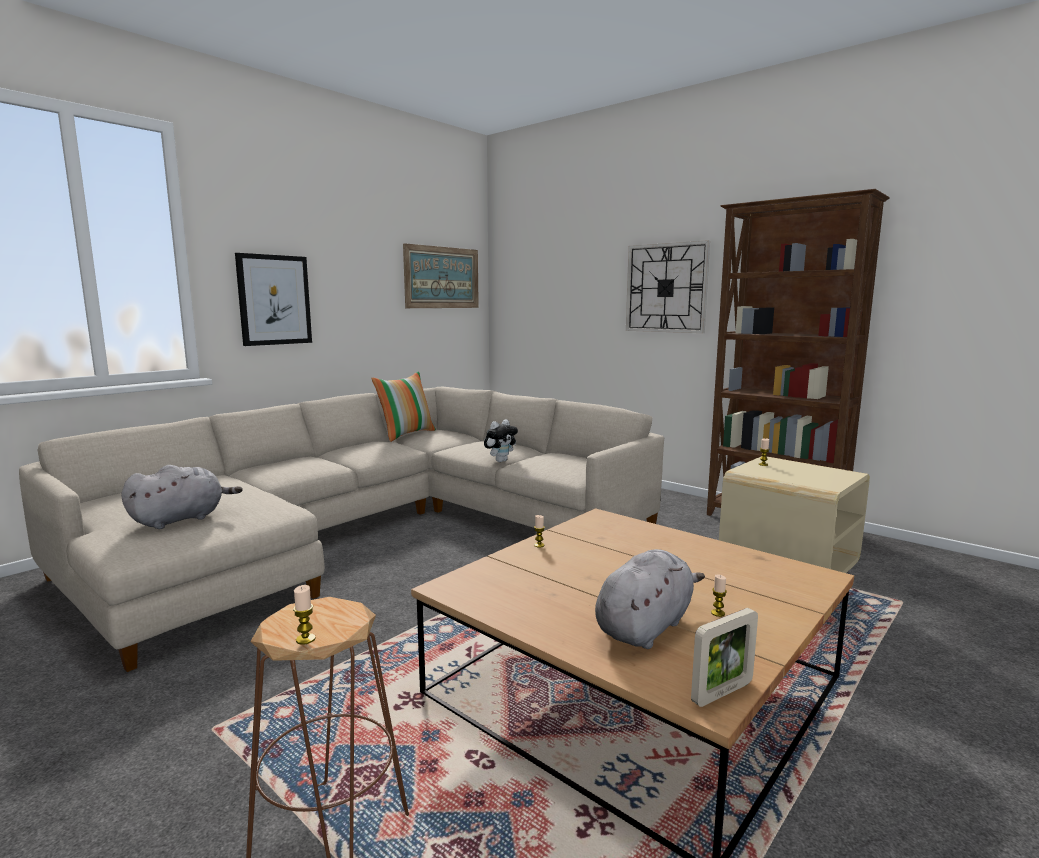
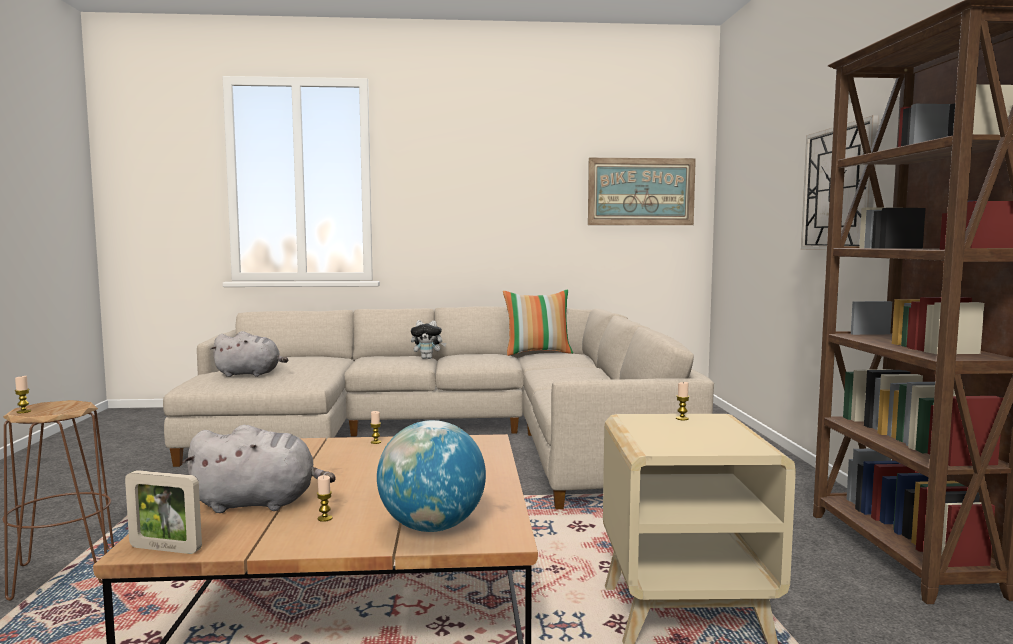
camera: 45 degrees right, 5 degrees down
picture [235,253,312,346] -> none
plush toy [484,419,518,462] -> plush toy moved to [411,320,446,359]
none -> globe [377,420,486,532]

